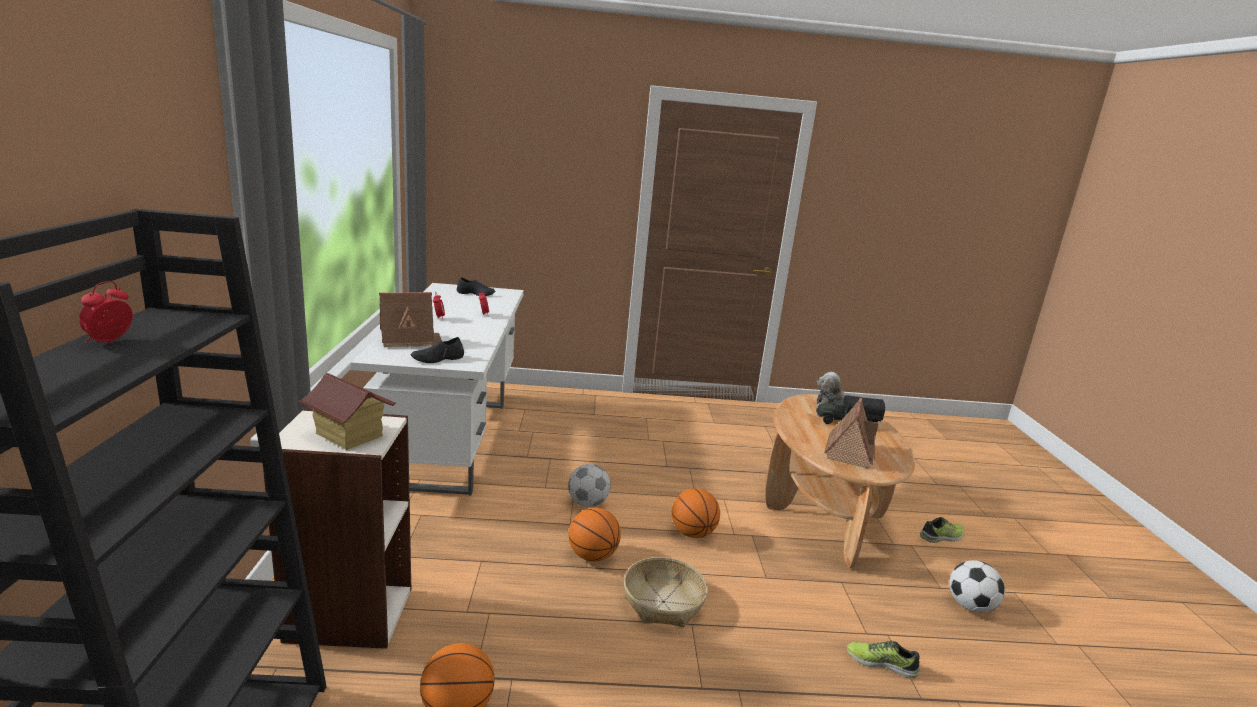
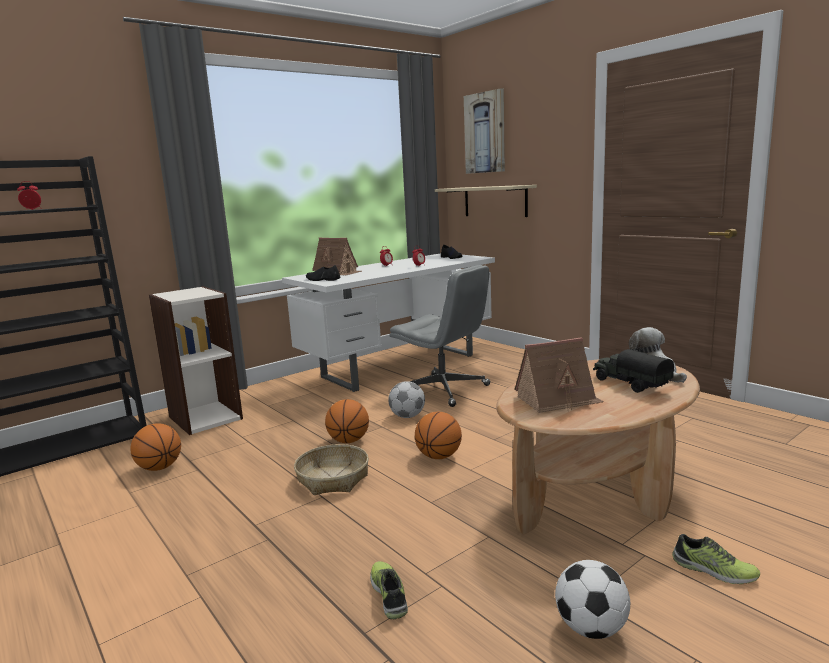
camera: 55 degrees right, 5 degrees down
toy house [299,373,396,450] -> none
none -> grey office chair [389,265,491,407]
none -> beige shelf [435,185,537,217]
none -> picture [464,88,505,174]

